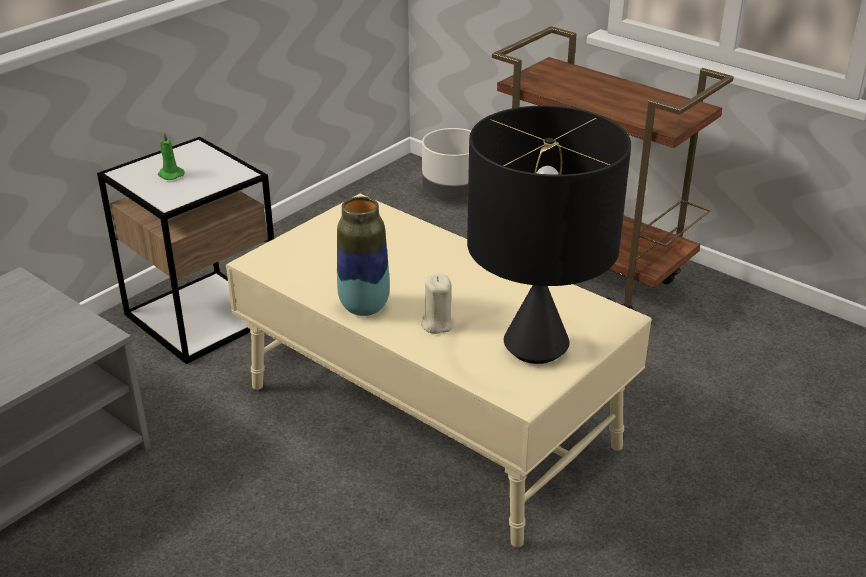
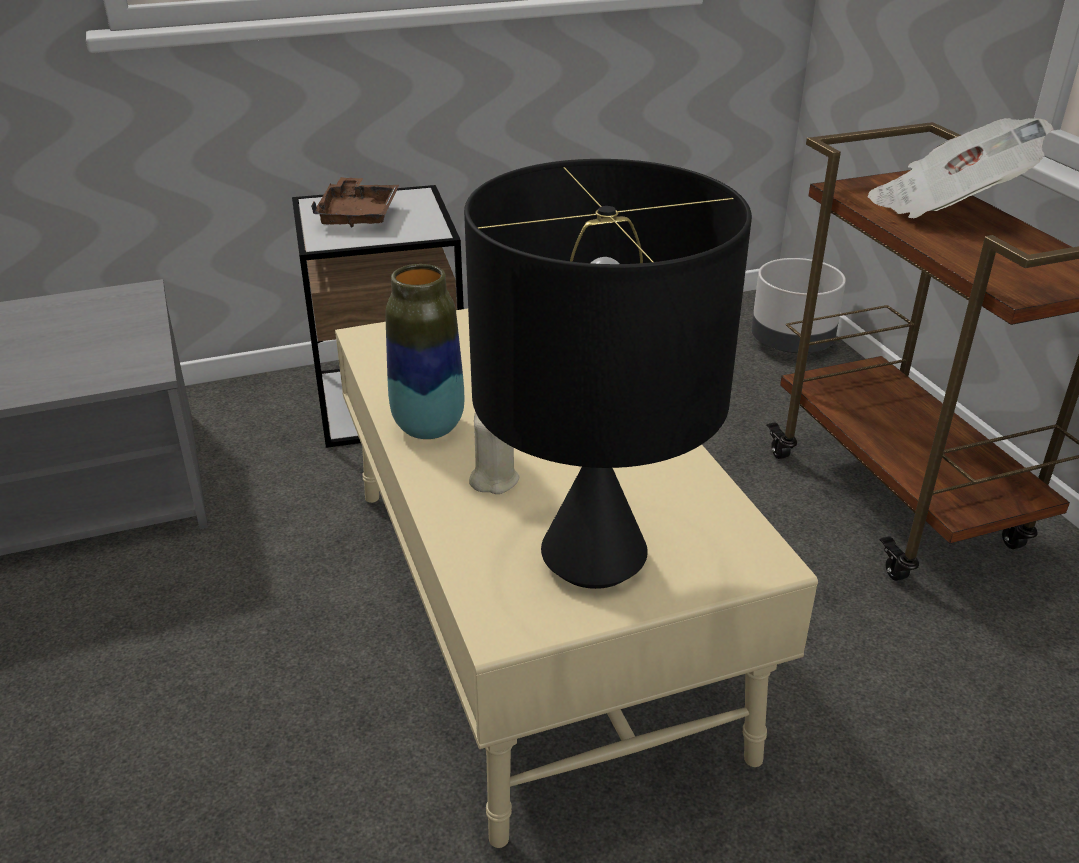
camera: 30 degrees right, 0 degrees up
green candle [158,131,185,180] -> brown tray [311,177,399,228]
none -> newspaper [868,118,1054,218]

